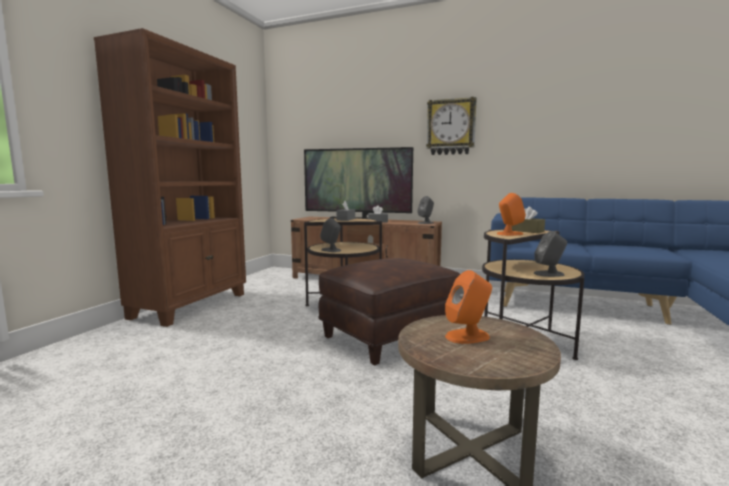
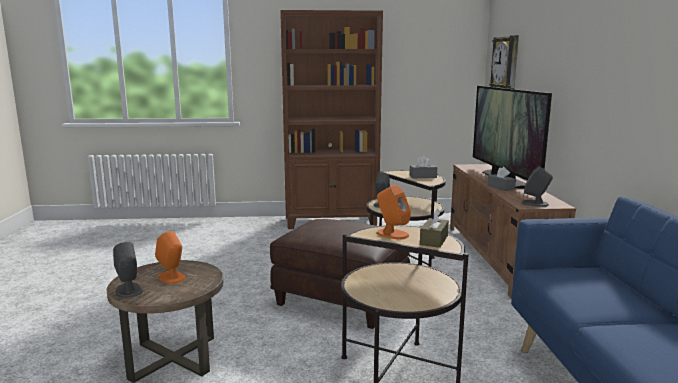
camera: 65 degrees right, 5 degrees up
wall clock [426,97,477,155] -> wall clock moved to [490,35,519,89]
grey speaker [534,231,567,277] -> grey speaker moved to [113,242,143,298]

